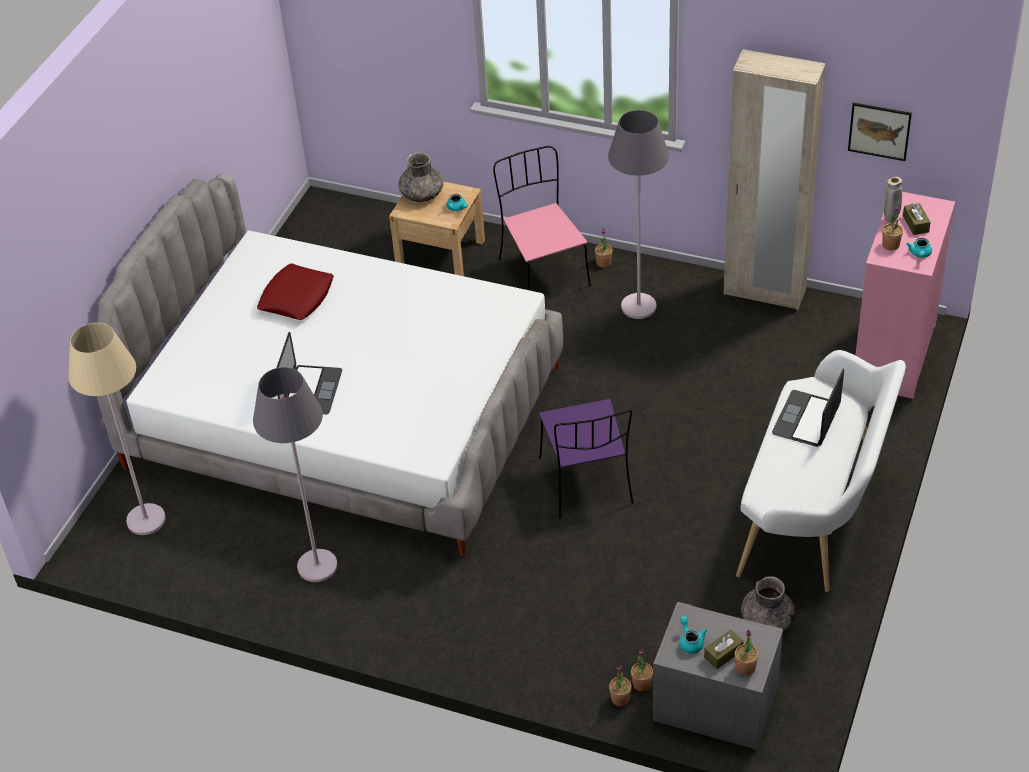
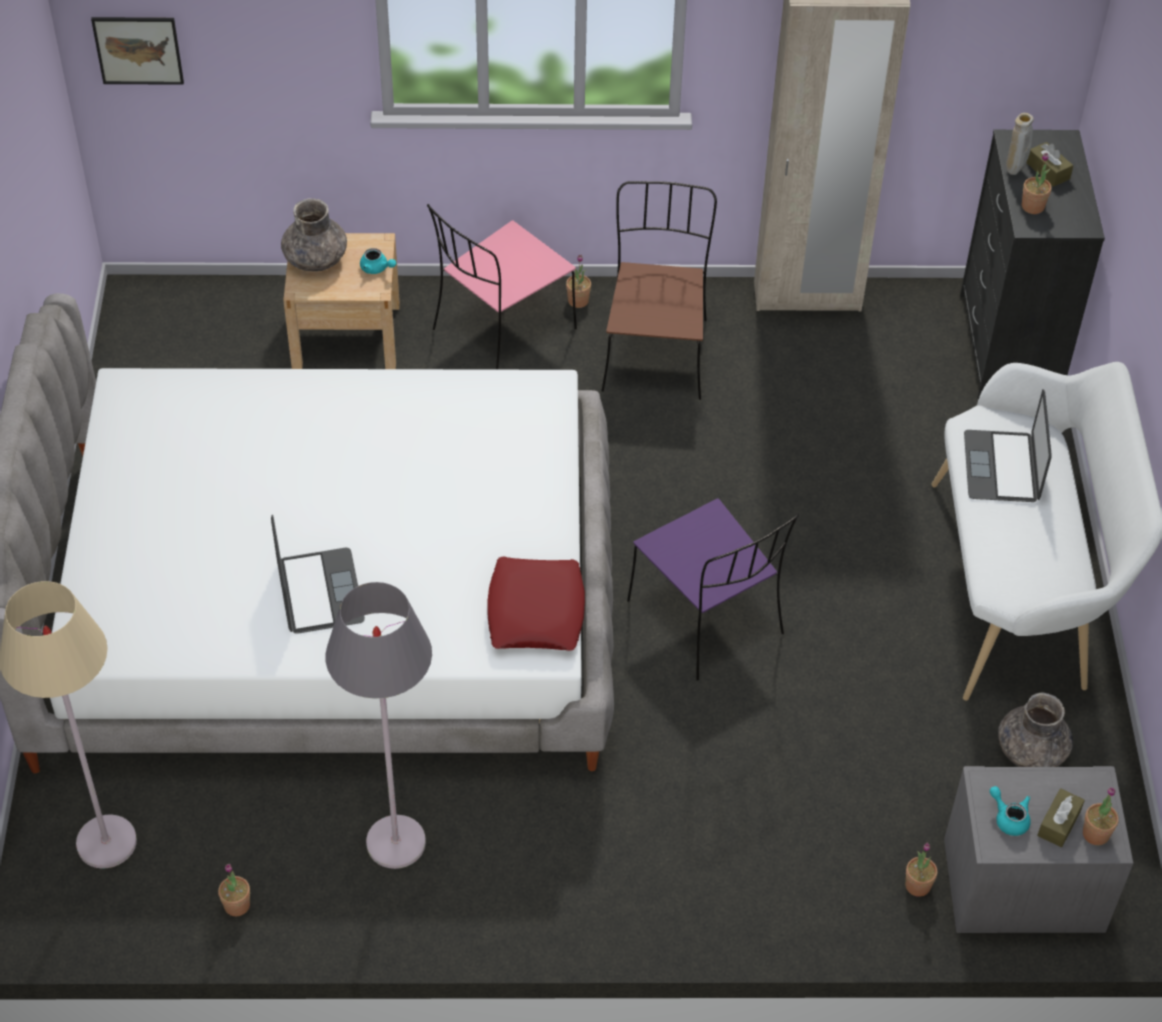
camera: 25 degrees left, 5 degrees up
red pillow [257,264,334,320] -> red pillow moved to [487,556,585,651]
pink chair [493,146,591,290] -> pink chair turned 90 degrees counterclockwise [427,204,577,370]
grey floor lamp [608,110,669,319] -> brown chair [601,181,717,400]
potted plant [609,665,632,706] -> potted plant moved to [218,864,250,916]
picture [848,103,912,161] -> picture moved to [91,17,184,85]
pink dresser [855,192,955,399] -> black dresser [960,130,1105,399]
turquoise teapot [906,238,932,258] -> none

